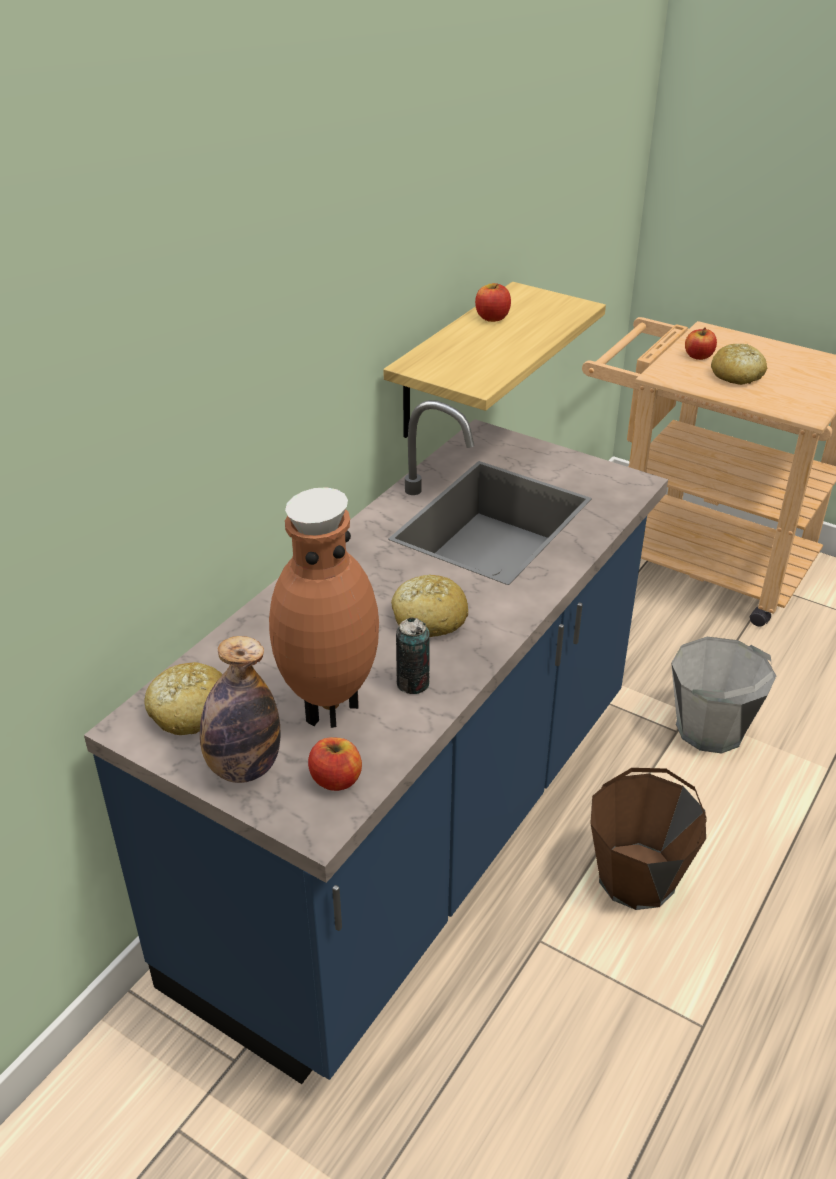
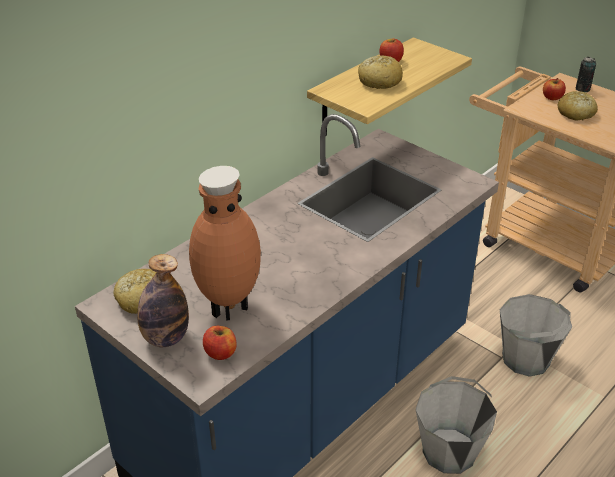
camera: 10 degrees right, 0 degrees up
bread [391,575,468,637] -> bread moved to [358,55,403,89]
can [396,617,430,694] -> can moved to [576,57,596,92]
brown bucket [590,768,707,910] -> grey bucket [415,376,497,474]

